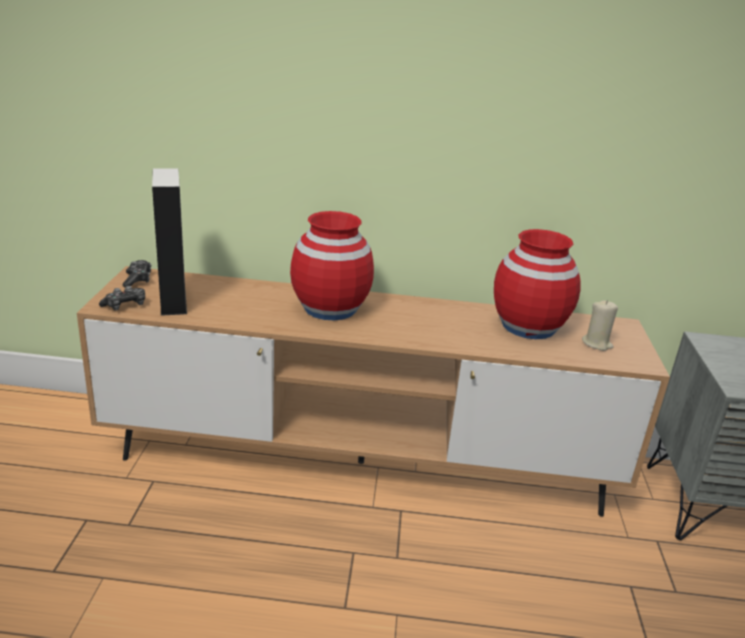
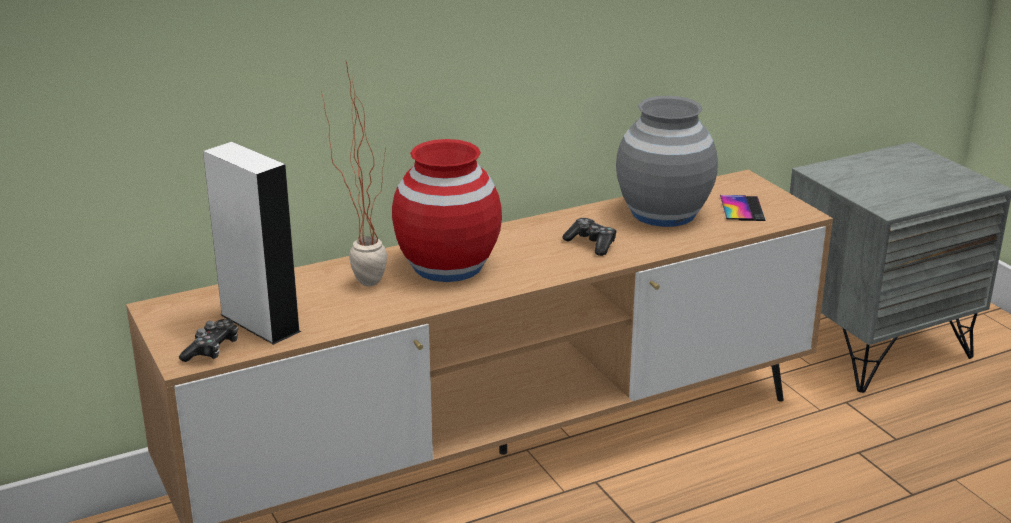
camera: 30 degrees left, 0 degrees up
game controller [122,260,151,287] -> game controller moved to [562,218,617,256]
red vase [494,229,581,339] -> grey vase [616,96,718,227]
beige candle [582,300,618,351] -> phone [720,195,766,221]
none -> potted plant [321,60,387,286]

